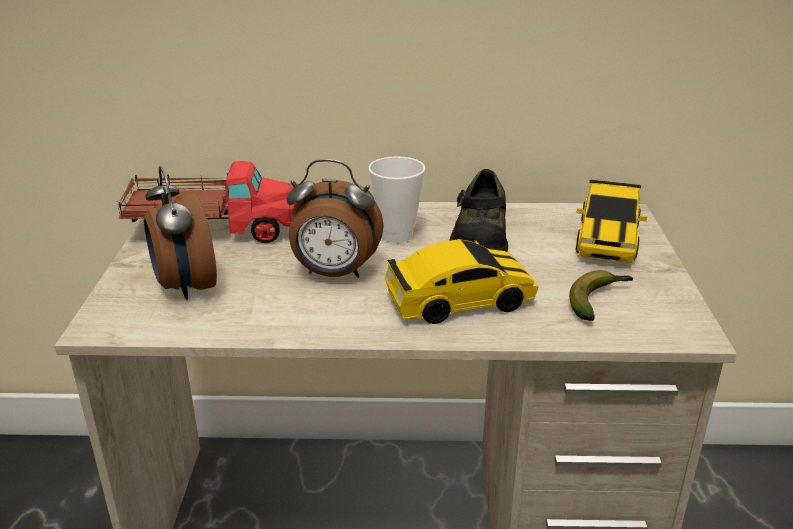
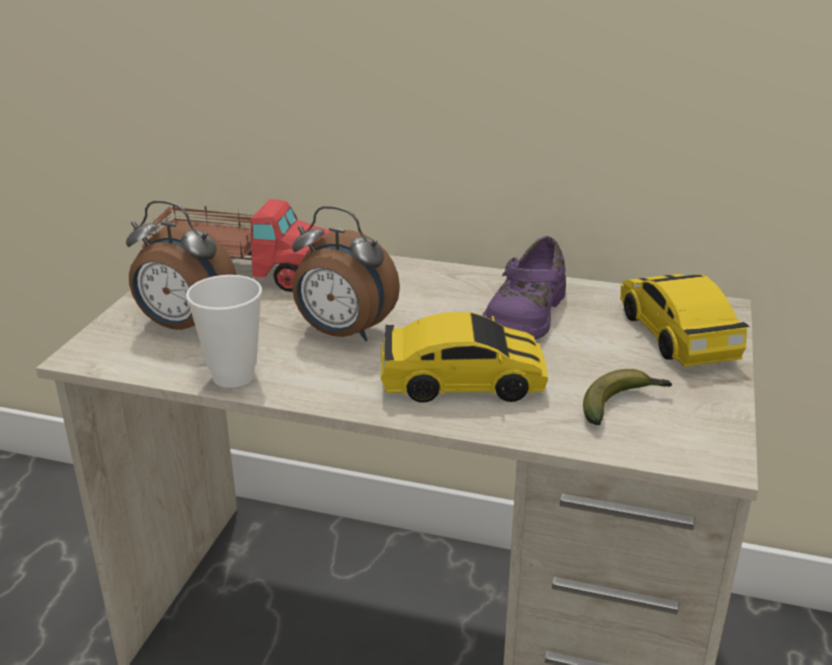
camera: 15 degrees right, 0 degrees up
alarm clock [144,166,217,300] -> alarm clock turned 60 degrees counterclockwise [126,200,236,330]
cup [368,156,426,243] -> cup moved to [186,275,262,388]
black shoe [449,169,508,252] -> purple shoe [482,236,566,340]
toy car [576,180,647,263] -> toy car turned 135 degrees clockwise [620,274,750,367]

